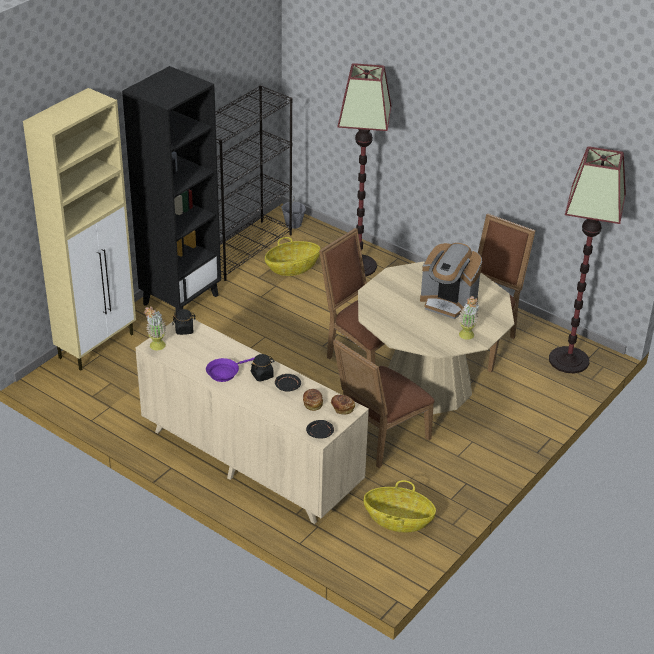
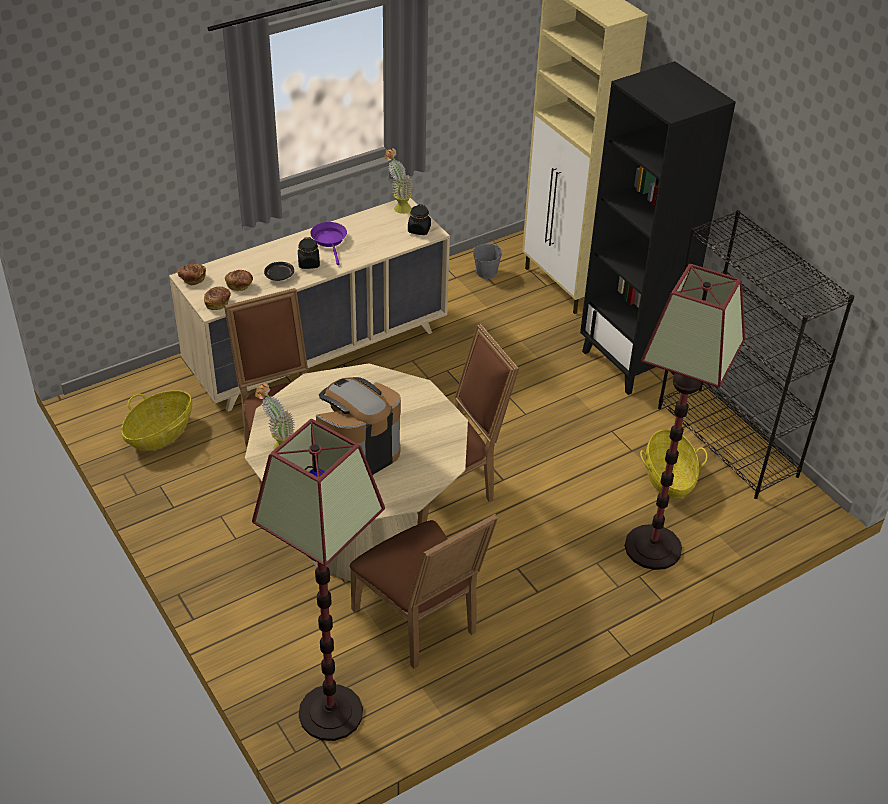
camera: 110 degrees right, 5 degrees up
grey bucket [281,196,306,229] -> grey bucket moved to [473,238,503,279]
black plate [306,420,334,439] -> bread [178,264,206,285]

